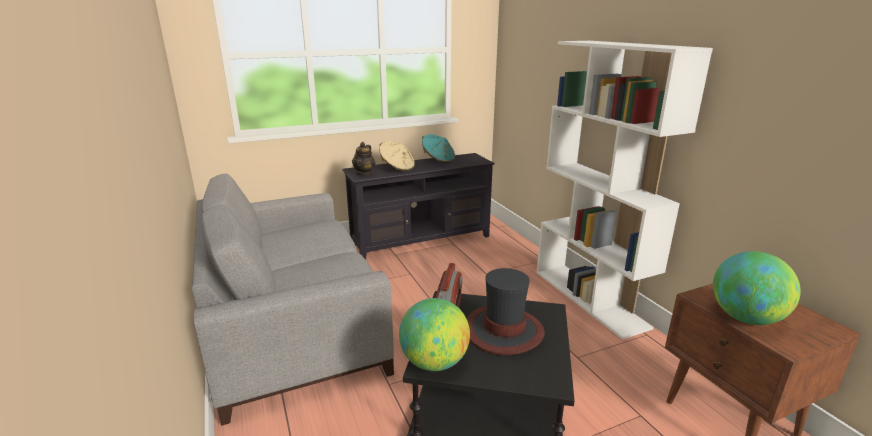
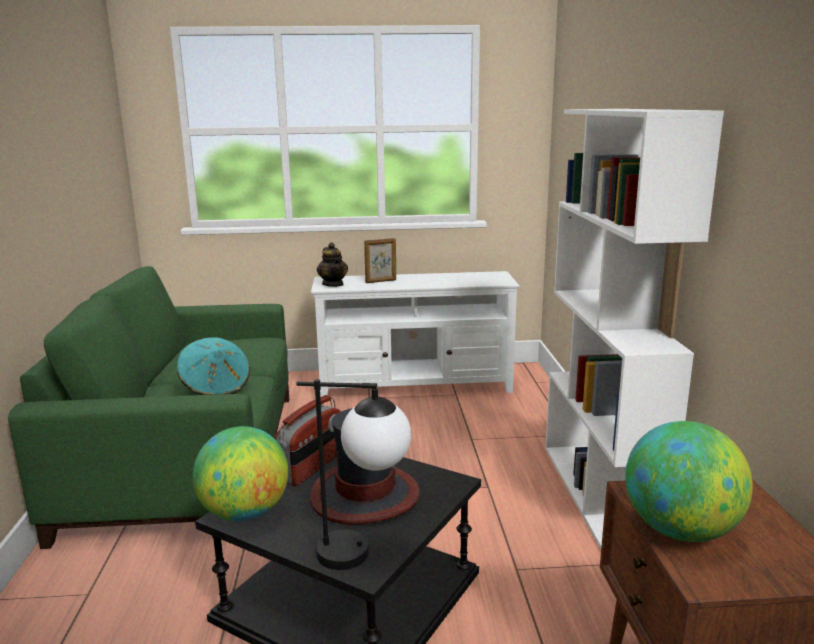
camera: 20 degrees right, 5 degrees down
grey sofa [192,174,394,426] -> green sofa [8,266,289,549]
black tv stand [342,153,494,260] -> white tv stand [311,271,520,397]
teapot [352,142,375,176] -> teapot turned 60 degrees counterclockwise [317,242,348,287]
beige hat [379,141,415,171] -> picture frame [364,238,396,283]
turquoise hat [422,134,455,163] -> turquoise hat moved to [177,338,250,395]
none -> table lamp [296,379,411,570]

